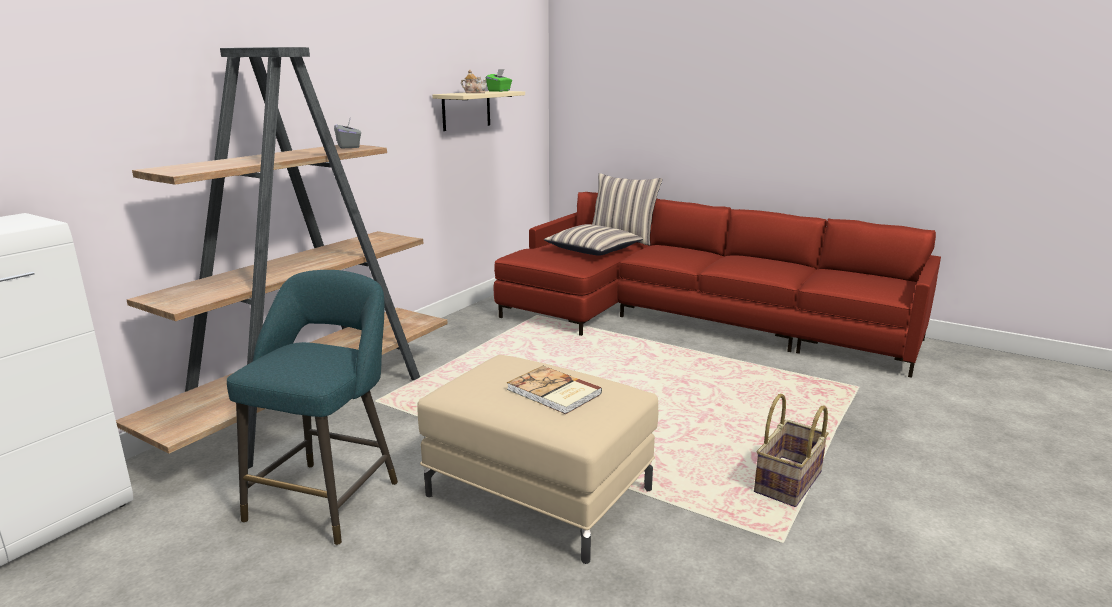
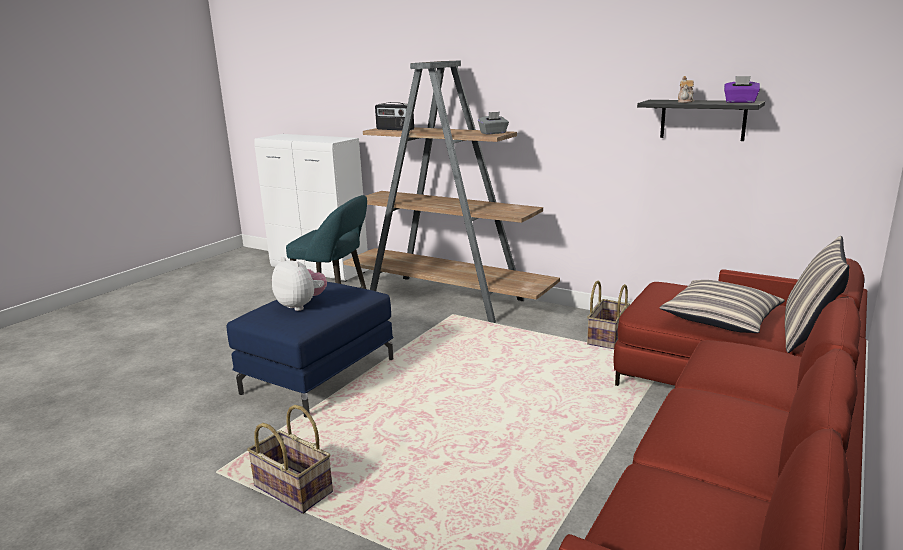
camera: 90 degrees right, 0 degrees up
beige ottoman [417,354,658,564] -> blue ottoman [227,282,393,417]
beige shelf [432,91,525,131] -> black shelf [637,100,765,141]
green tissue box [486,69,512,92] -> purple tissue box [724,76,760,103]
book [507,366,602,414] -> plush toy [272,257,327,311]
none -> radio [375,102,414,131]
none -> basket [587,281,630,349]

